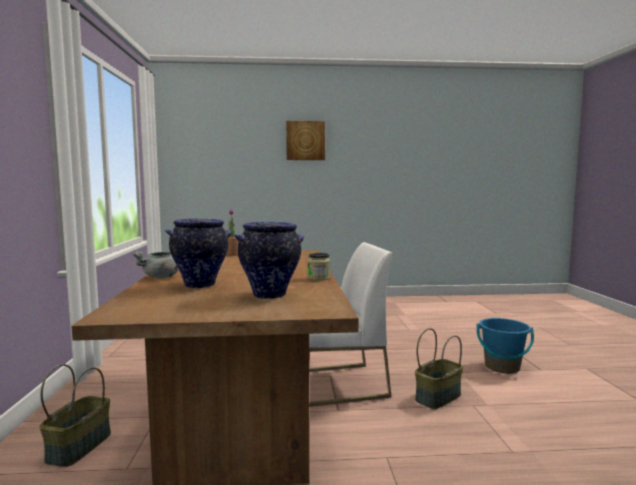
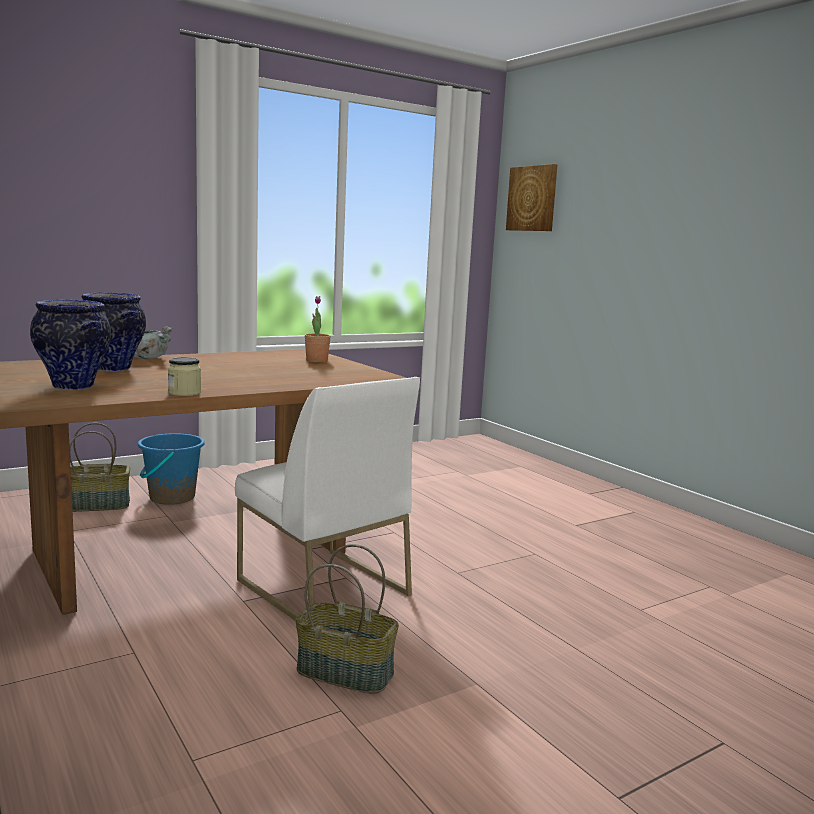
camera: 60 degrees right, 5 degrees up
picture [286,121,325,160] -> picture moved to [506,164,557,231]
blue bucket [477,318,534,374] -> blue bucket moved to [138,433,205,505]

